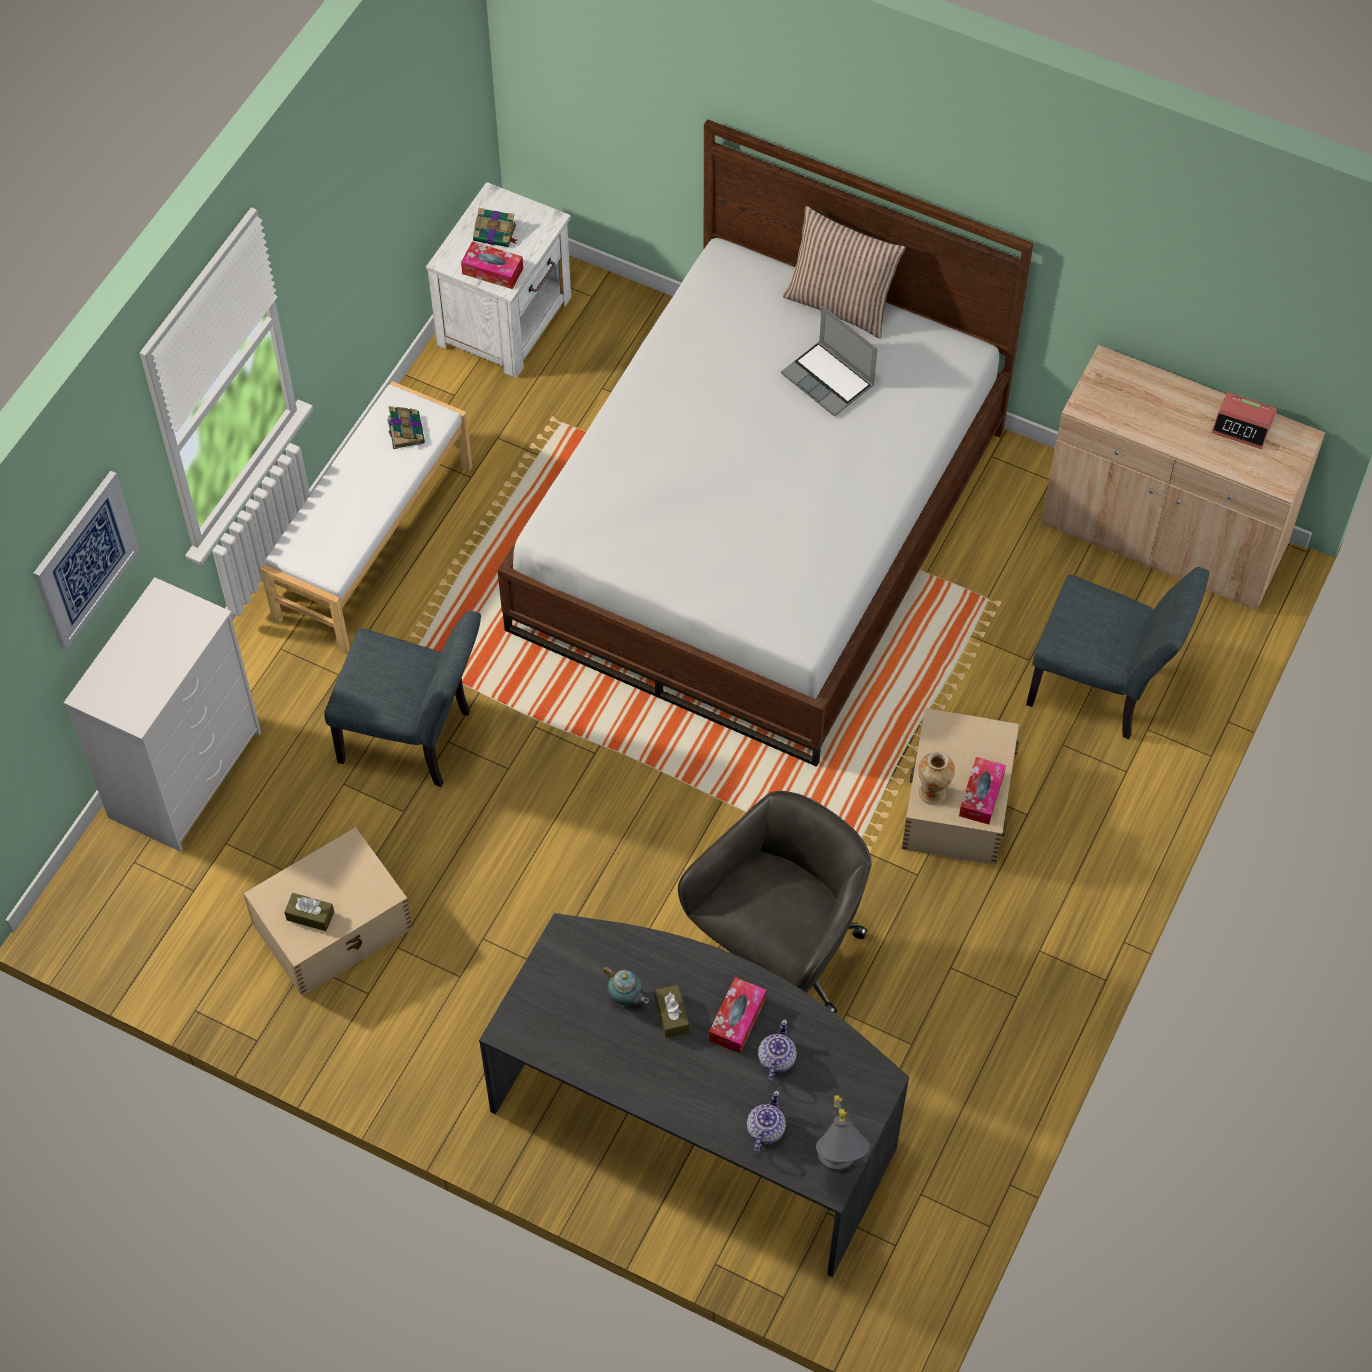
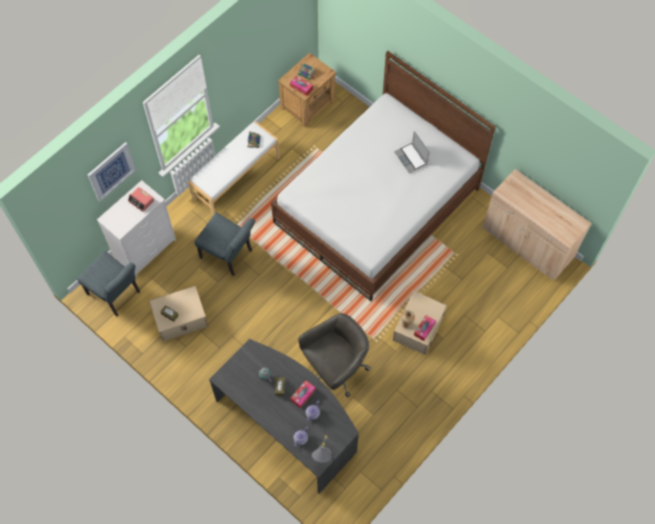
camera: 15 degrees right, 5 degrees up
white nightstand [426,182,571,378] -> brown nightstand [278,53,337,127]
pillow [783,205,906,339] -> none
grey chair [1026,567,1209,739] -> grey chair moved to [77,251,140,316]
alarm clock [1212,392,1277,449] -> alarm clock moved to [128,187,154,212]

